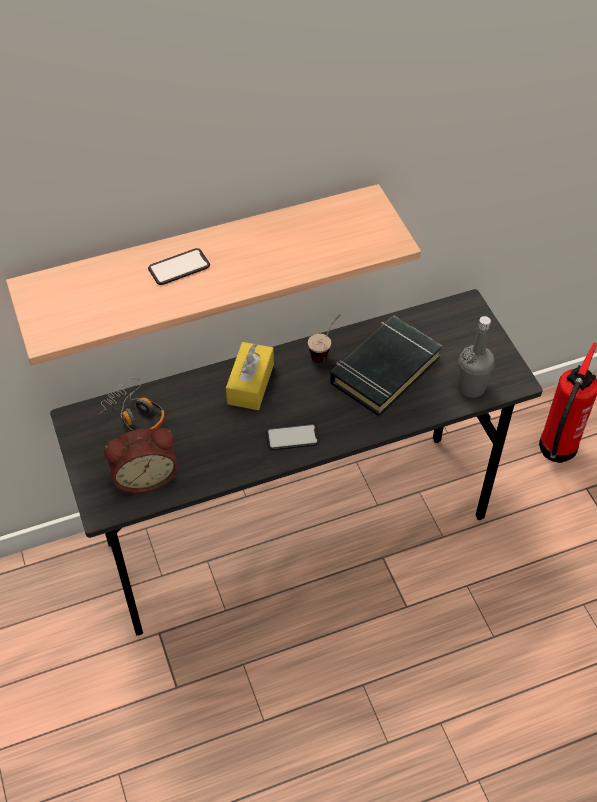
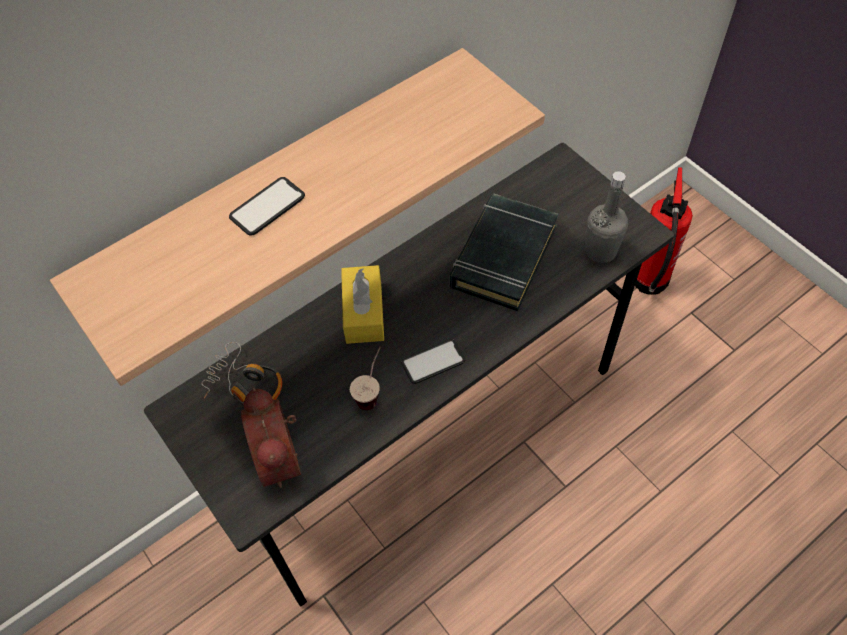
camera: 15 degrees left, 5 degrees up
alarm clock [104,428,178,493] -> alarm clock turned 105 degrees clockwise [241,388,301,488]
cup [308,314,341,363] -> cup moved to [350,346,381,410]

